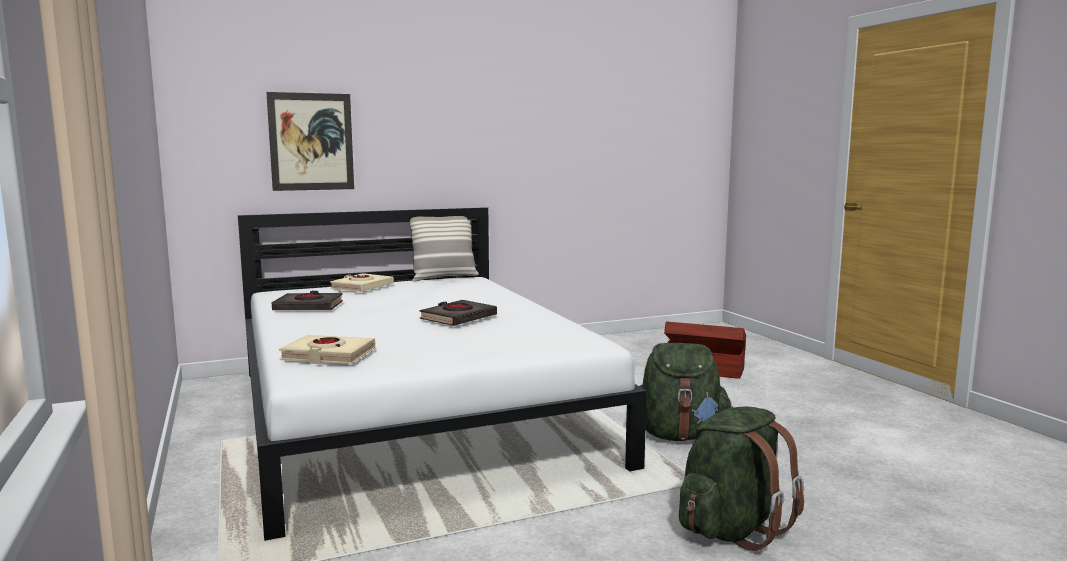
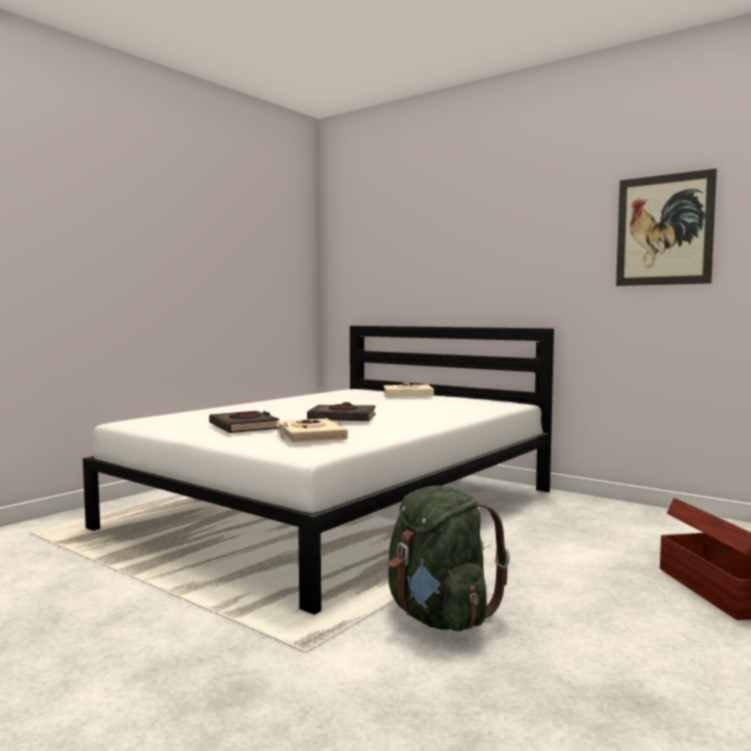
camera: 60 degrees right, 5 degrees down
picture [266,92,354,191] -> picture moved to [616,169,717,286]
black book [272,291,343,310] -> black book moved to [209,411,279,433]
beige book [279,335,375,364] -> beige book moved to [276,419,348,443]
pillow [409,216,479,282] -> none
green backpack [679,406,804,551] -> none

